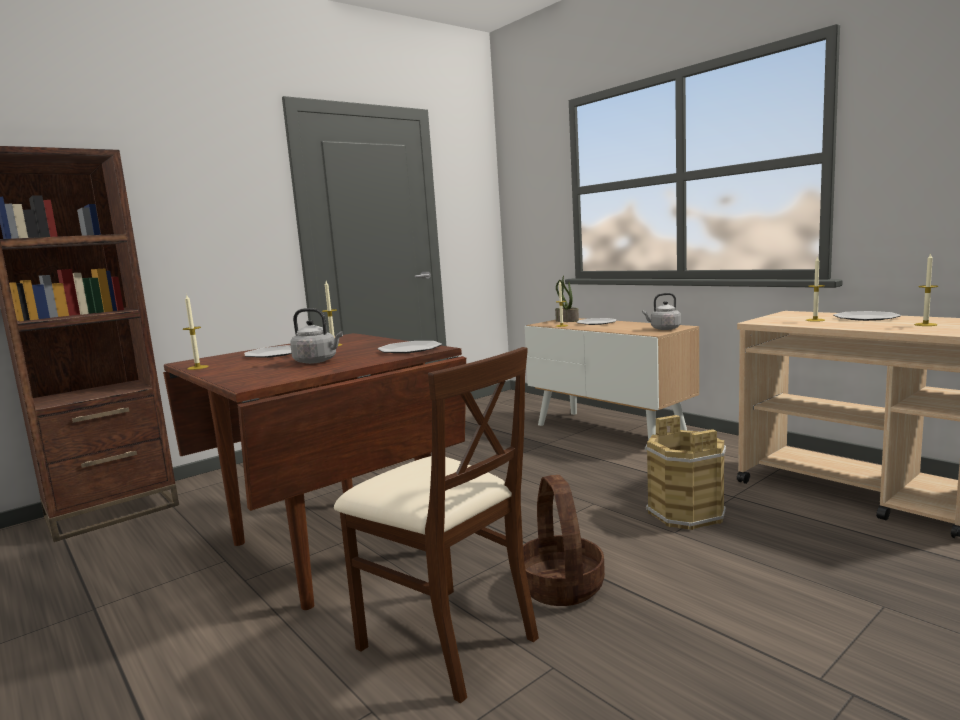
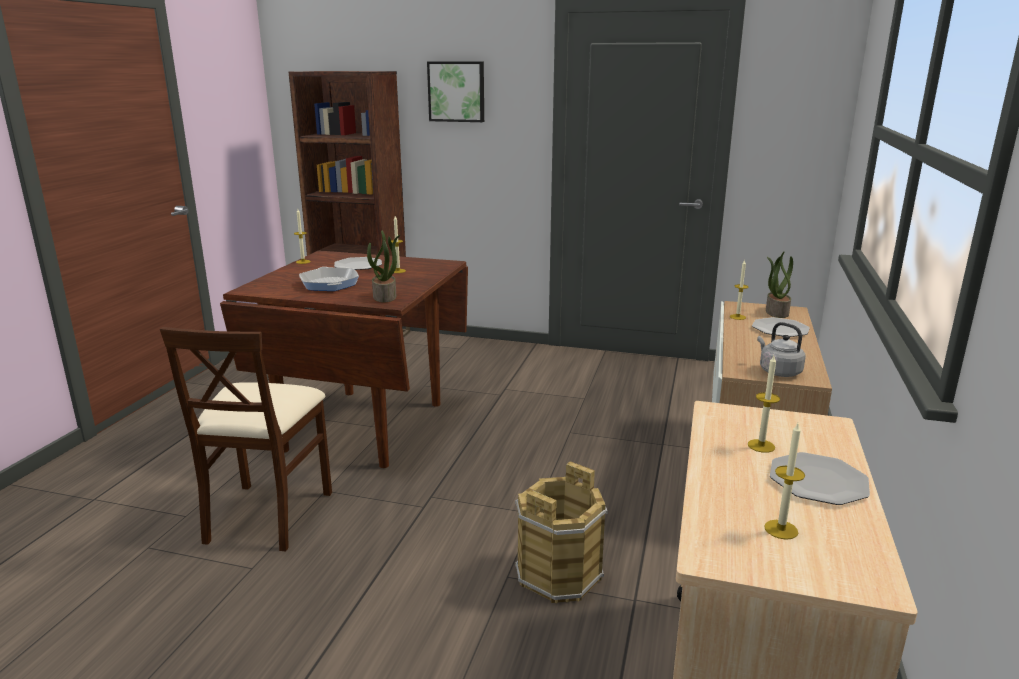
camera: 55 degrees right, 10 degrees up
grey kettle [290,308,343,364] -> frying pan [299,267,359,291]
plate [378,341,442,353] -> potted plant [367,230,400,302]
basket [523,475,605,606] -> none
none -> picture [427,62,484,122]

